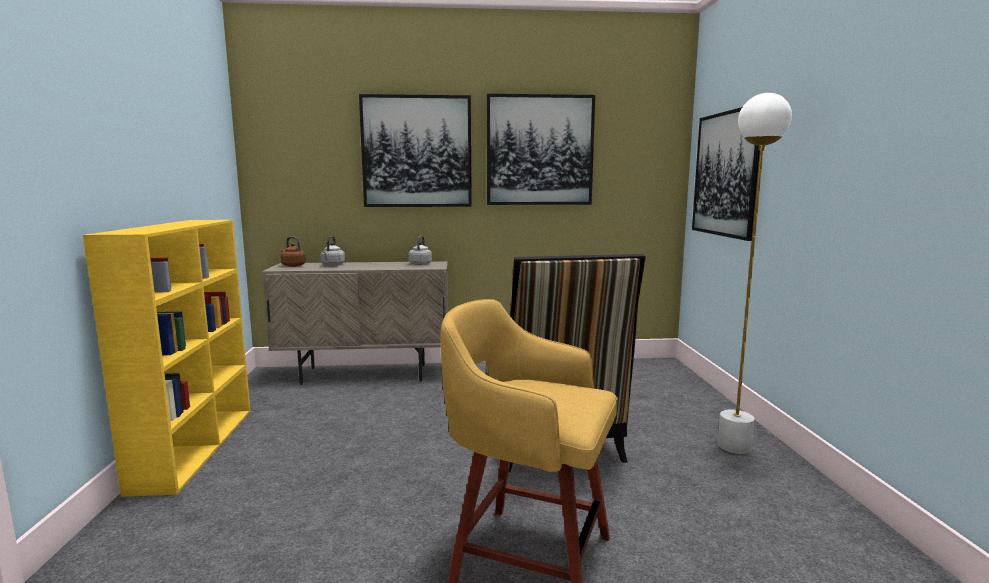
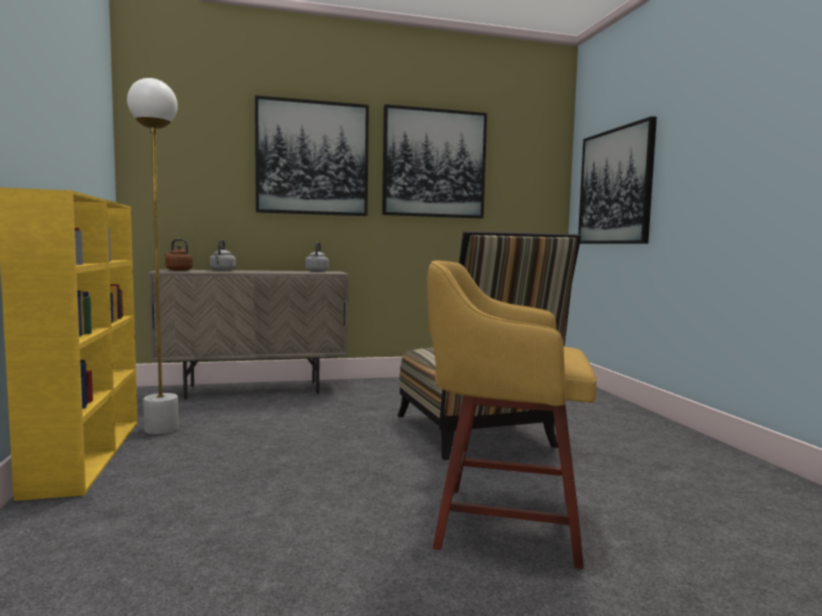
camera: 10 degrees left, 5 degrees down
white floor lamp [718,93,792,454] -> white floor lamp moved to [127,78,179,434]

